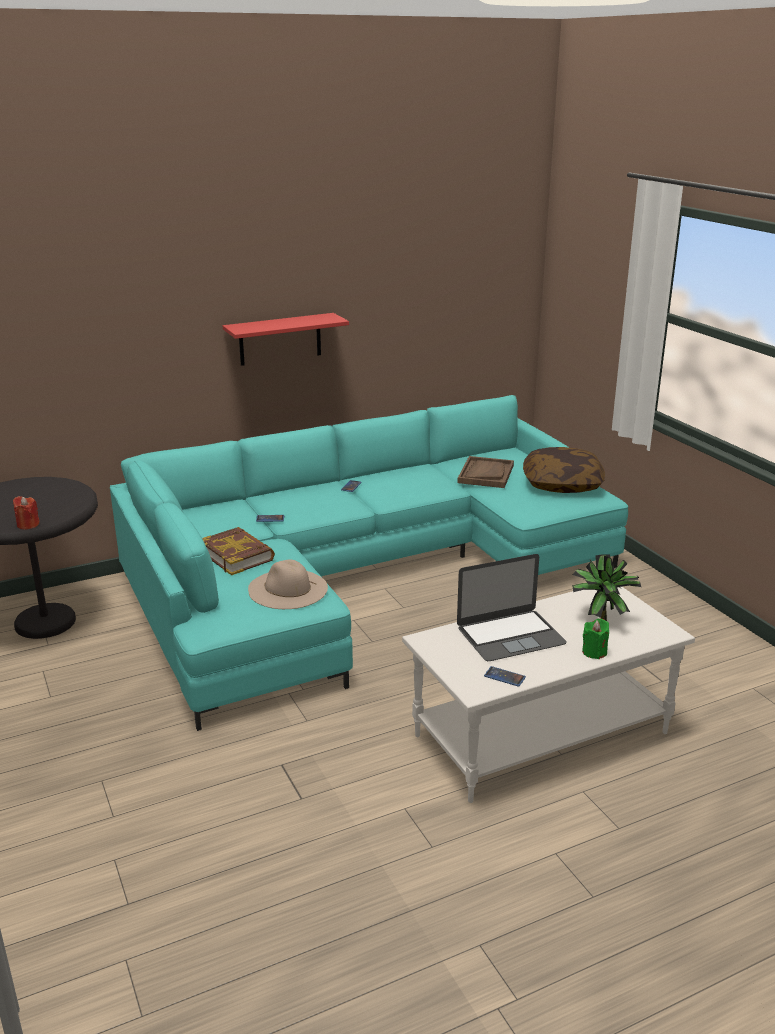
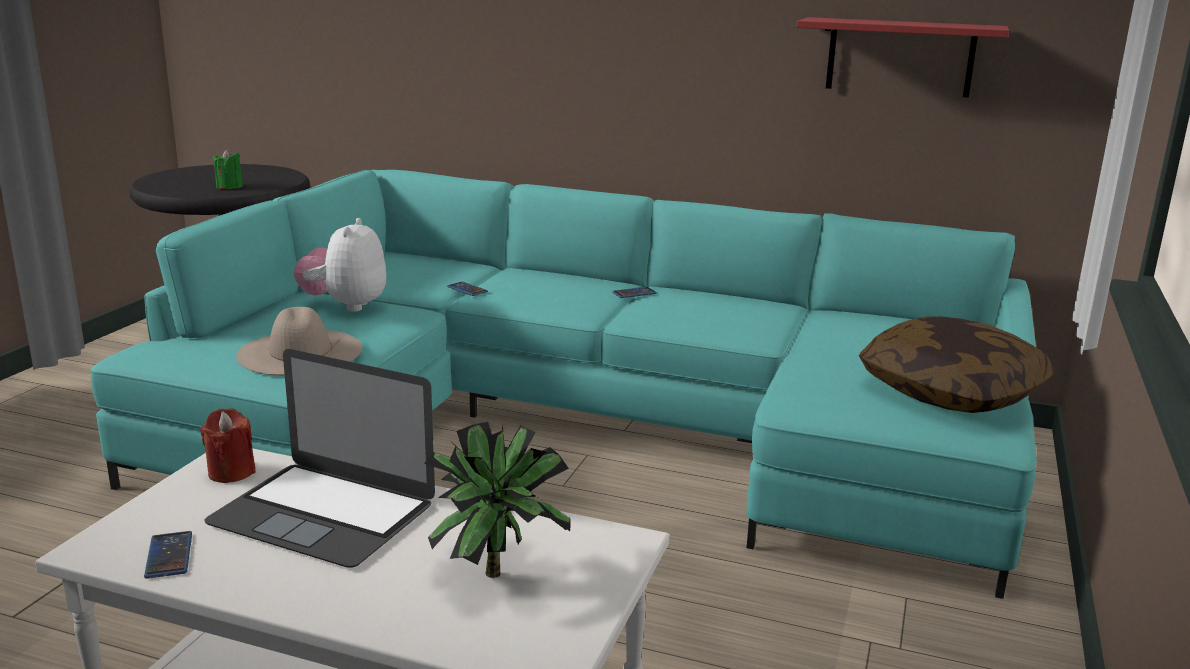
camera: 45 degrees right, 5 degrees down
red candle [13,496,40,530] -> red candle moved to [200,408,256,483]
book [202,527,275,575] -> plush toy [294,218,386,312]
red shelf [223,313,349,366] -> red shelf moved to [796,17,1009,98]
brown tray [457,456,514,488] -> none
green candle [582,618,609,659] -> green candle moved to [213,150,243,189]

